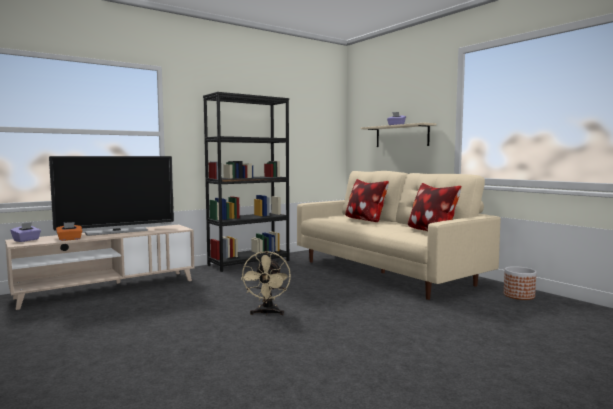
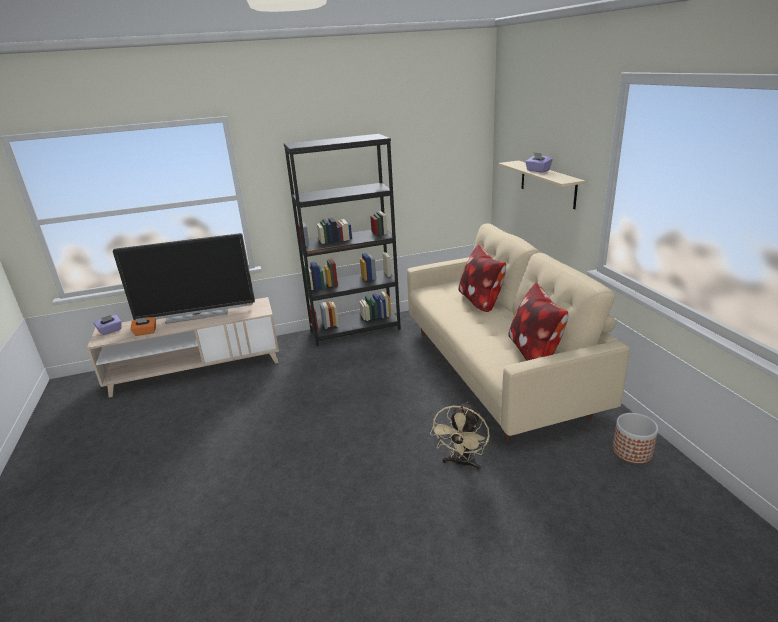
camera: 20 degrees right, 20 degrees up
beige fan [241,251,291,316] -> beige fan moved to [430,402,490,470]

